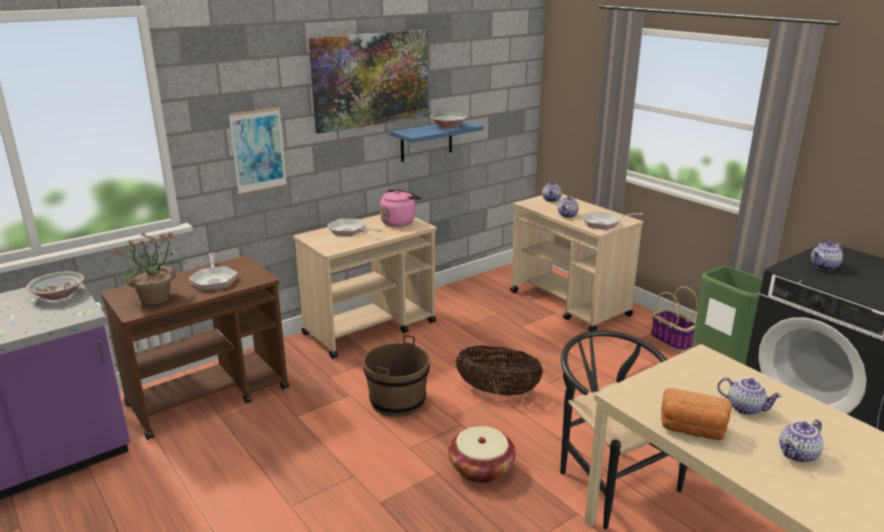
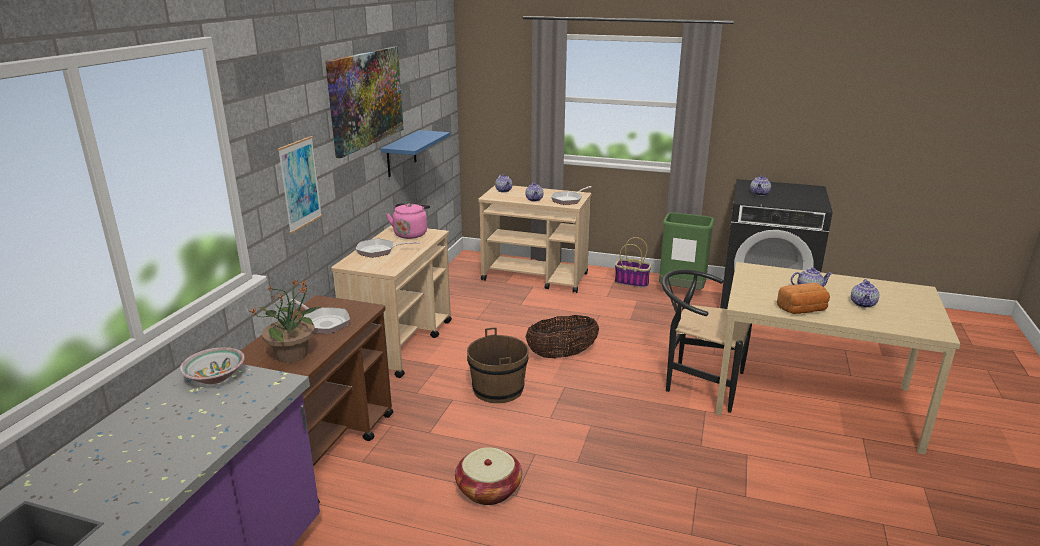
camera: 35 degrees left, 0 degrees up
bowl [431,113,467,129] -> none
basket [448,426,516,483] -> basket moved to [455,447,522,505]

